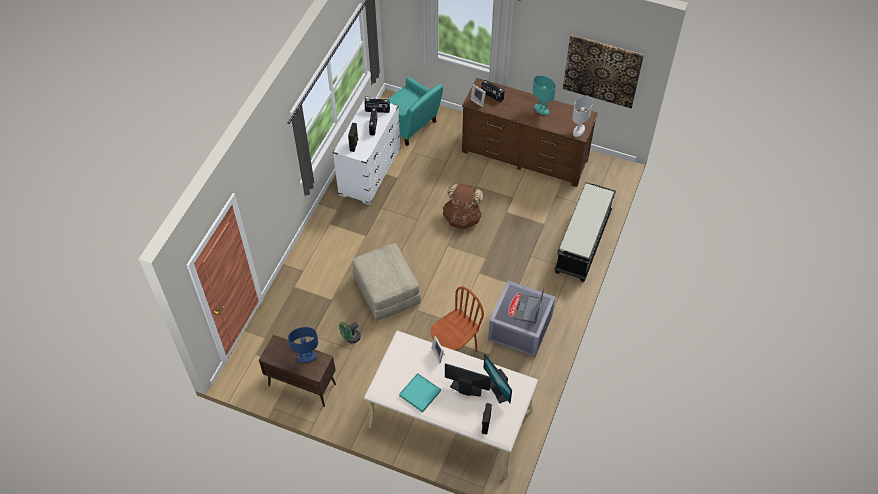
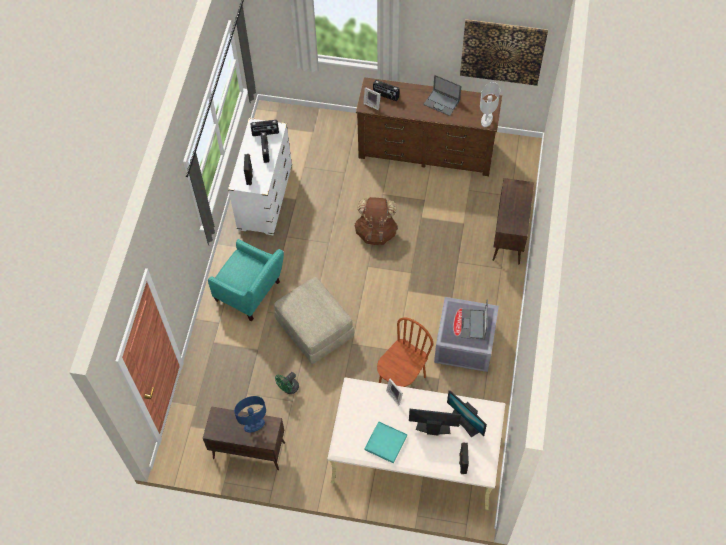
camera: 10 degrees left, 5 degrees up
turquoise armchair [388,76,443,146] -> turquoise armchair moved to [208,239,284,322]
turquoise table lamp [533,75,556,115] -> laptop [423,75,461,116]
black bench [554,182,616,282] -> brown cabinet [493,178,534,264]

